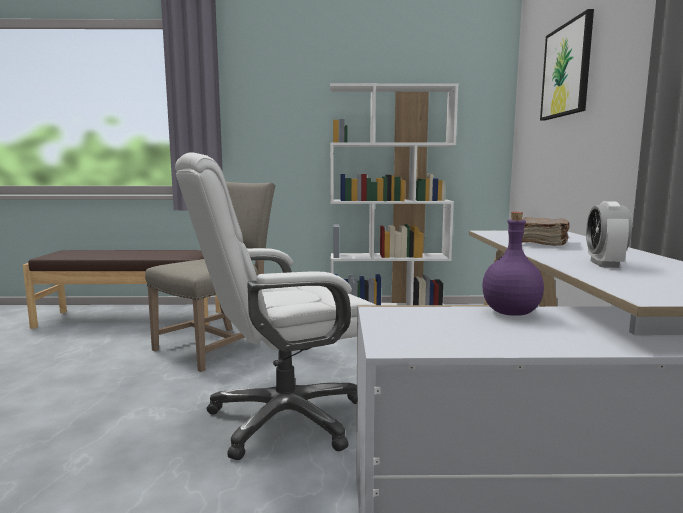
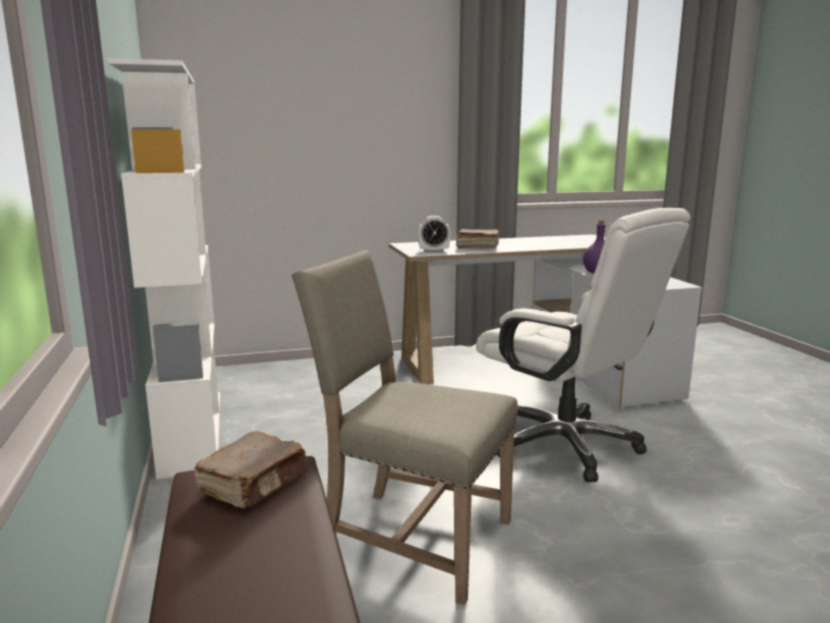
camera: 105 degrees left, 5 degrees up
picture [540,9,594,120] -> none
alarm clock [586,201,632,268] -> alarm clock moved to [418,216,451,253]
none -> brown book [194,431,307,508]

